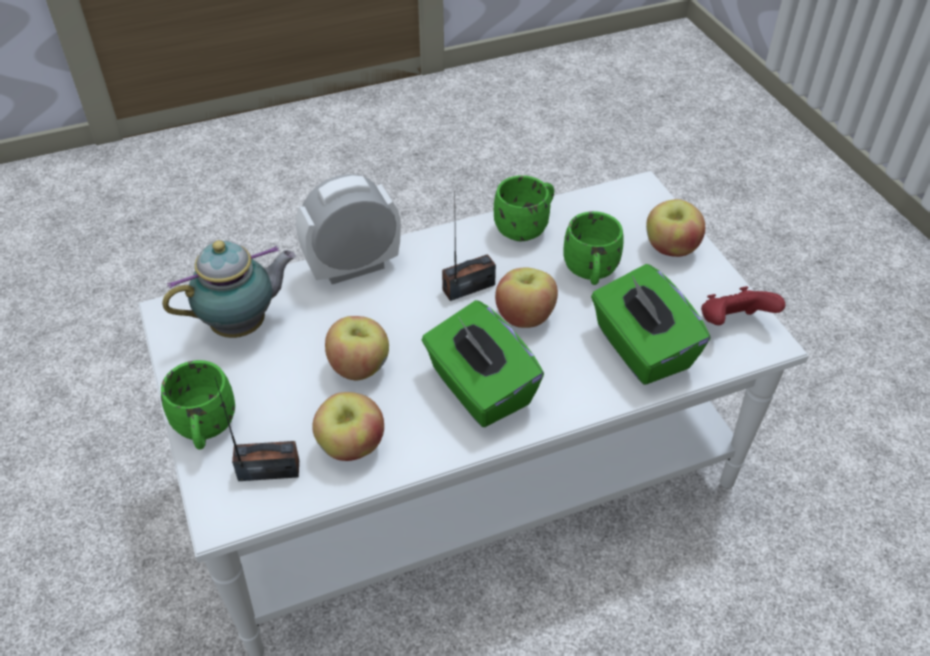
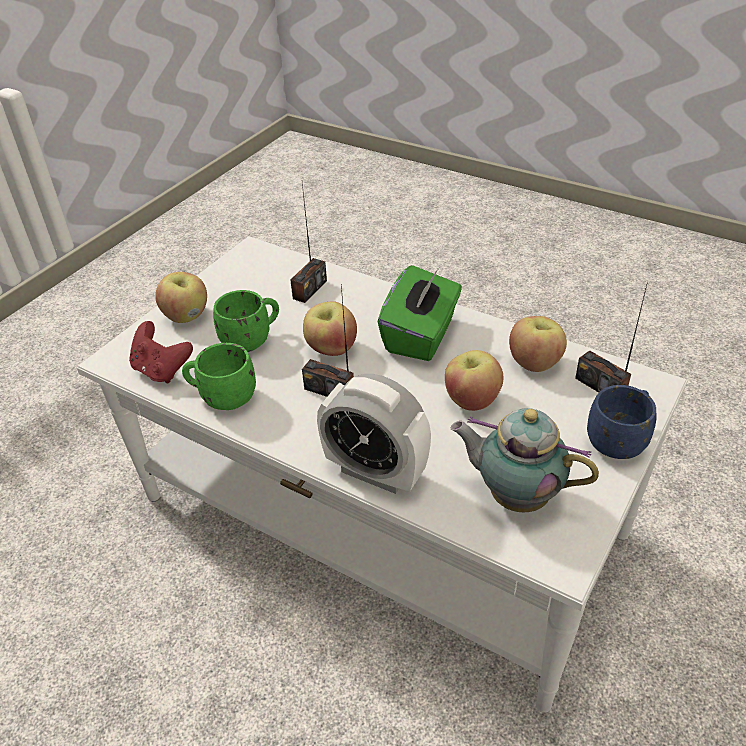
camera: 125 degrees left, 5 degrees down
green mug [161,360,235,450] -> blue mug [587,385,656,459]
green tissue box [591,264,711,385] -> radio [290,184,327,303]
red game controller [701,286,785,325] -> red game controller moved to [129,321,193,384]

